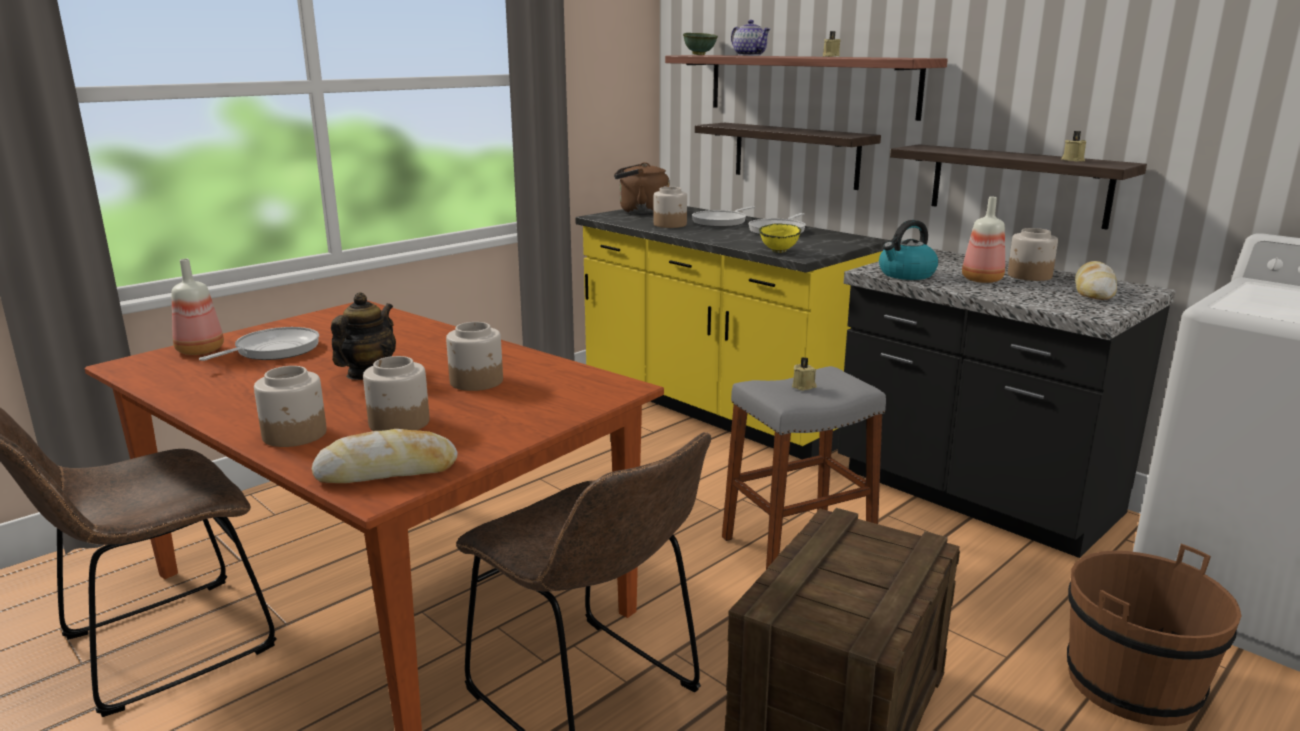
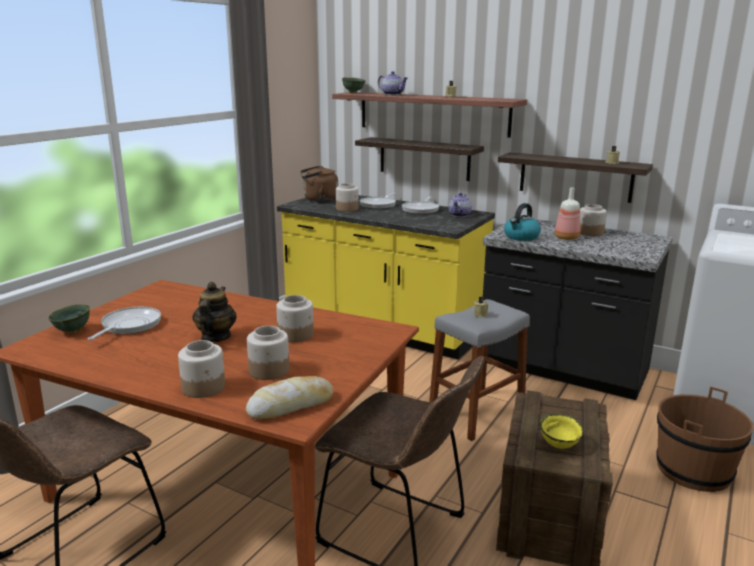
camera: 15 degrees left, 0 degrees up
bottle [171,259,224,355] -> green bowl [48,305,90,334]
yellow bowl [759,223,801,253] -> yellow bowl moved to [540,414,584,449]
bread [1075,261,1117,300] -> none
none -> teapot [449,193,472,217]

